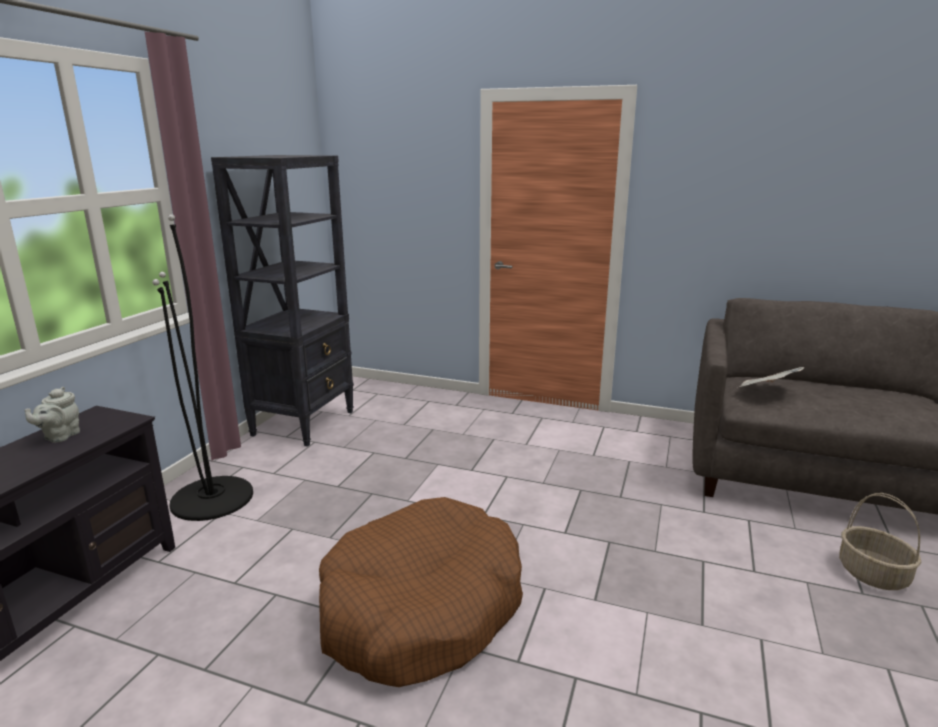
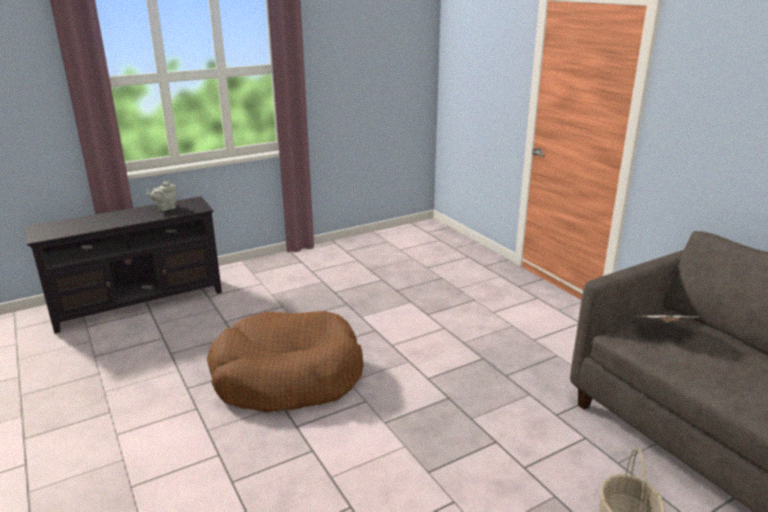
camera: 40 degrees right, 5 degrees up
black floor lamp [152,214,253,521] -> none
black bookcase [211,155,354,447] -> none

